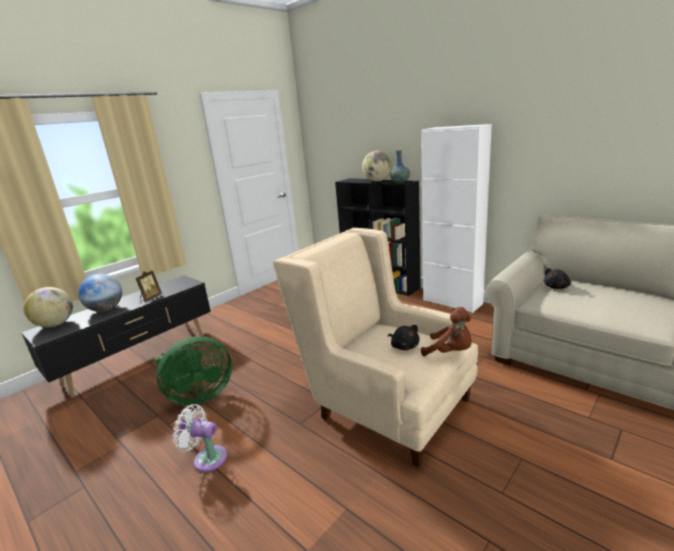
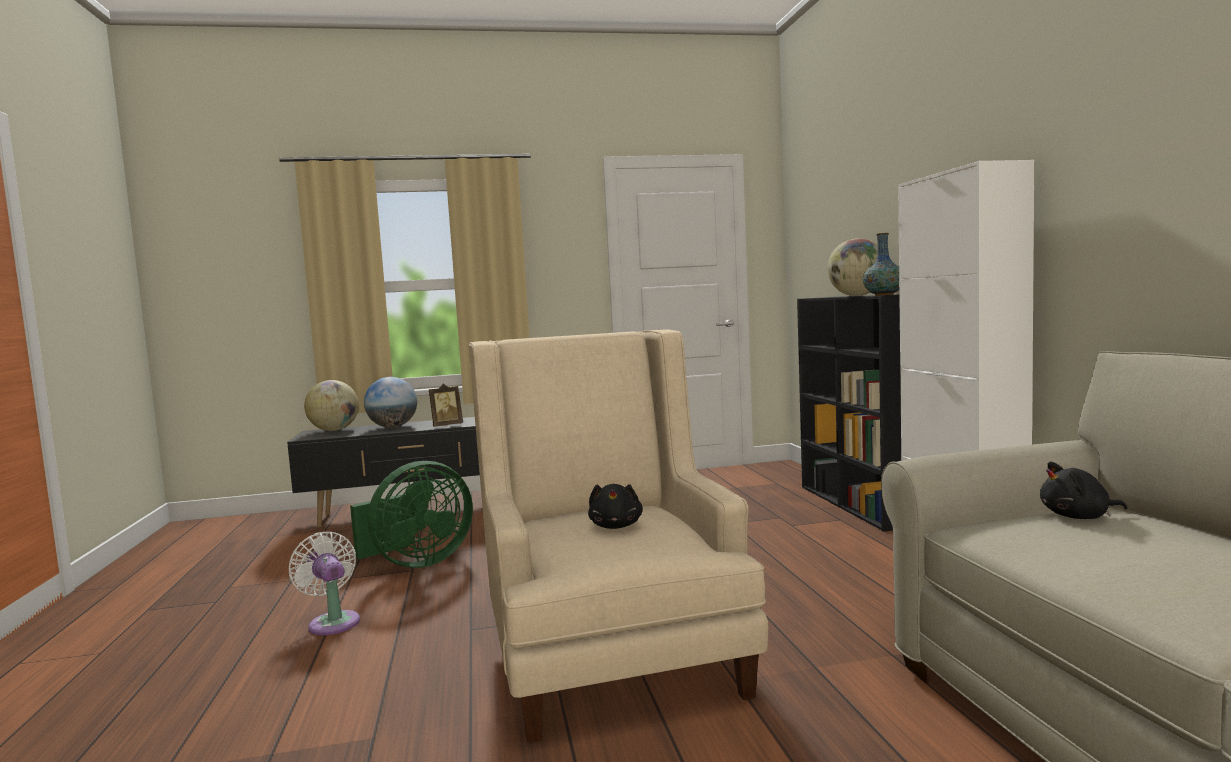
camera: 35 degrees right, 15 degrees down
green fan [155,336,232,405] -> green fan turned 45 degrees counterclockwise [350,461,473,568]
brown plush toy [421,307,472,356] -> none

